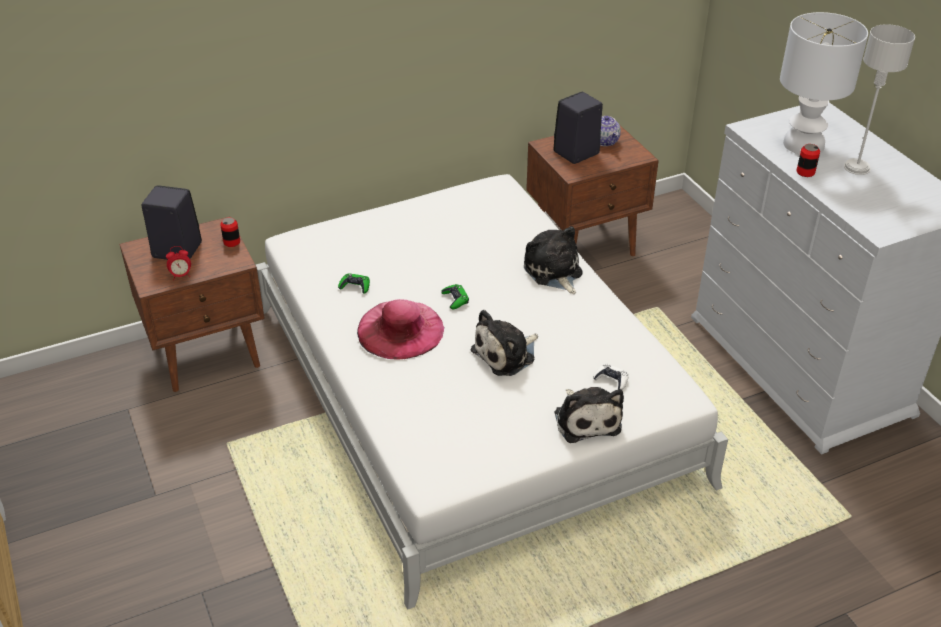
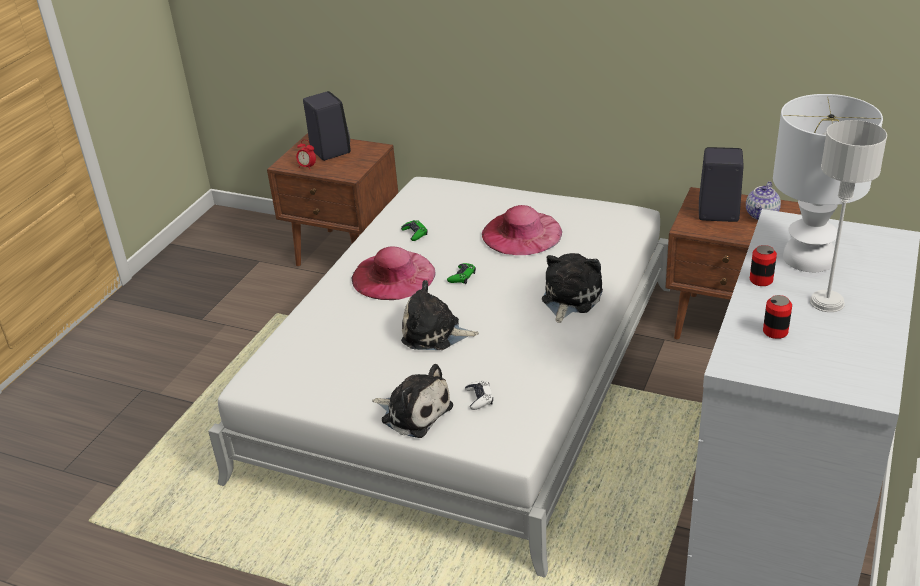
camera: 50 degrees right, 5 degrees down
can [220,218,240,247] -> can moved to [763,295,792,339]
plush toy [554,387,624,443] -> plush toy turned 90 degrees counterclockwise [372,364,453,438]
none -> pink hat [482,205,562,255]

